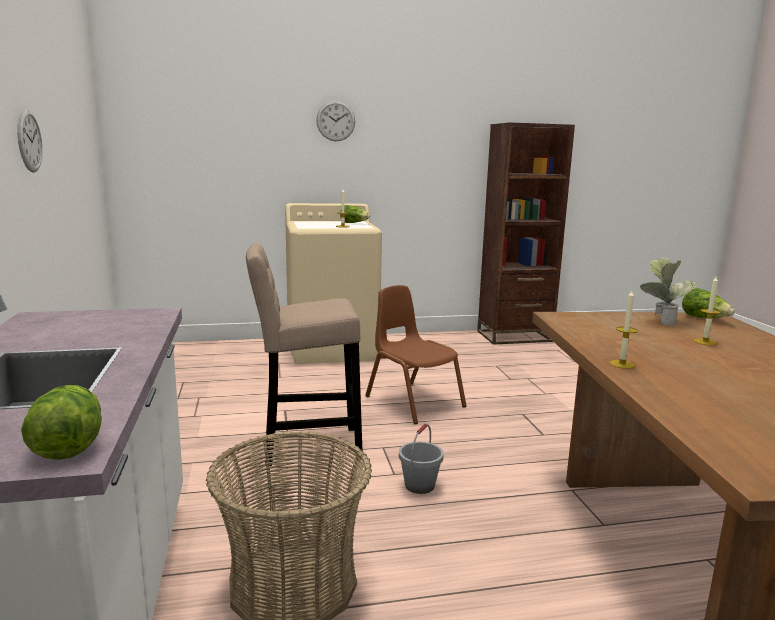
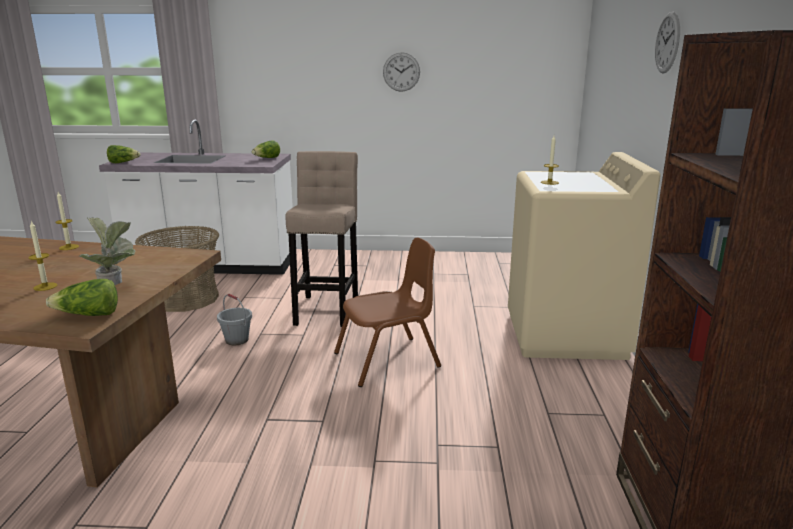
camera: 105 degrees right, 5 degrees up
lettuce [340,205,370,223] -> lettuce moved to [252,140,280,158]

